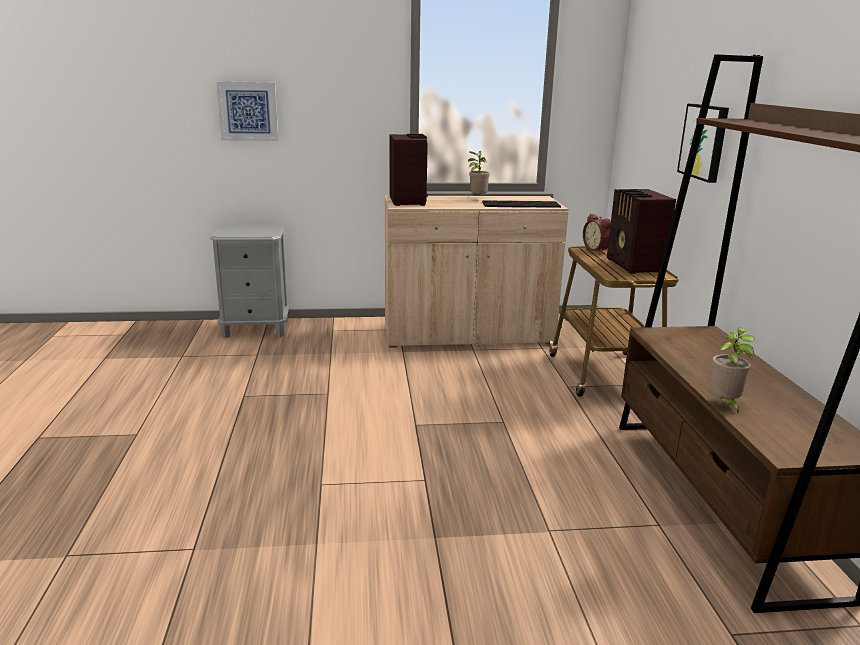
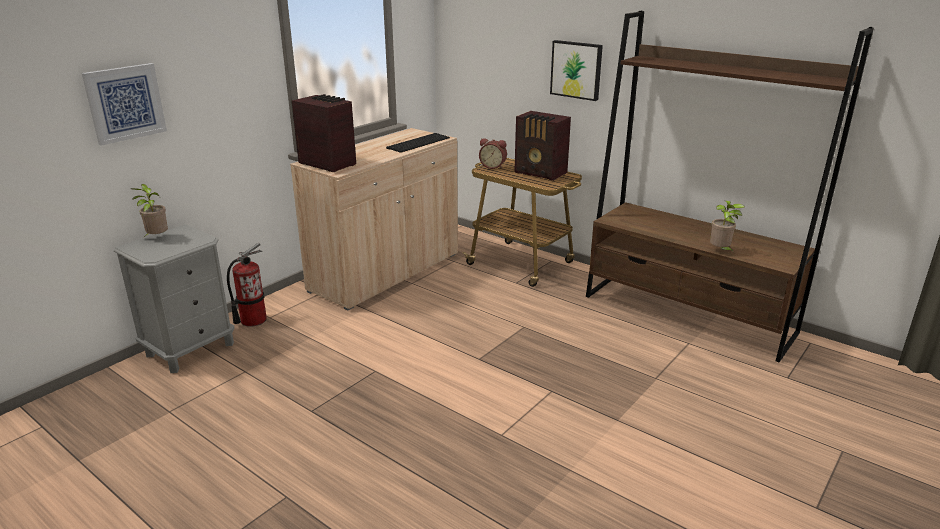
camera: 45 degrees left, 5 degrees up
potted plant [468,151,490,197] -> potted plant moved to [130,184,168,238]
none -> fire extinguisher [227,243,267,327]

